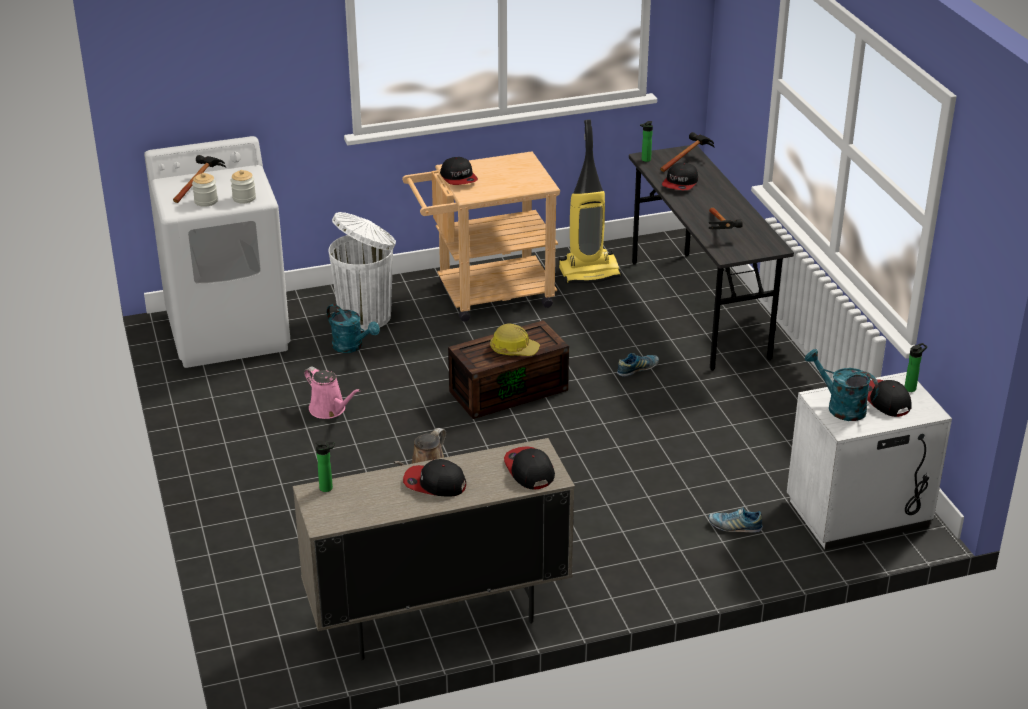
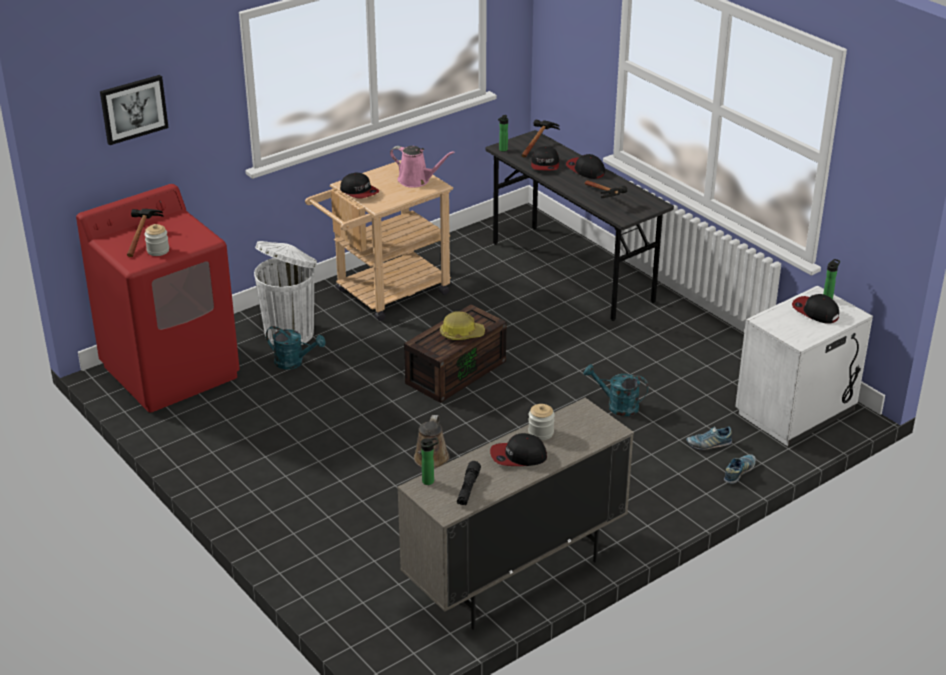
camera: 20 degrees left, 0 degrees up
white washing machine [144,136,290,368] -> red washing machine [76,184,240,413]
jar [231,170,256,204] -> jar moved to [528,404,555,440]
pink watering can [304,366,361,419] -> pink watering can moved to [390,146,455,188]
cap [504,446,555,490] -> cap moved to [566,154,605,179]
vacuum cleaner [559,120,622,283] -> none
shoe [617,353,659,377] -> shoe moved to [724,454,756,484]
turquoise watering can [805,349,879,421] -> turquoise watering can moved to [584,364,649,416]
none -> picture [100,75,169,145]
none -> black flashlight [457,461,481,505]

